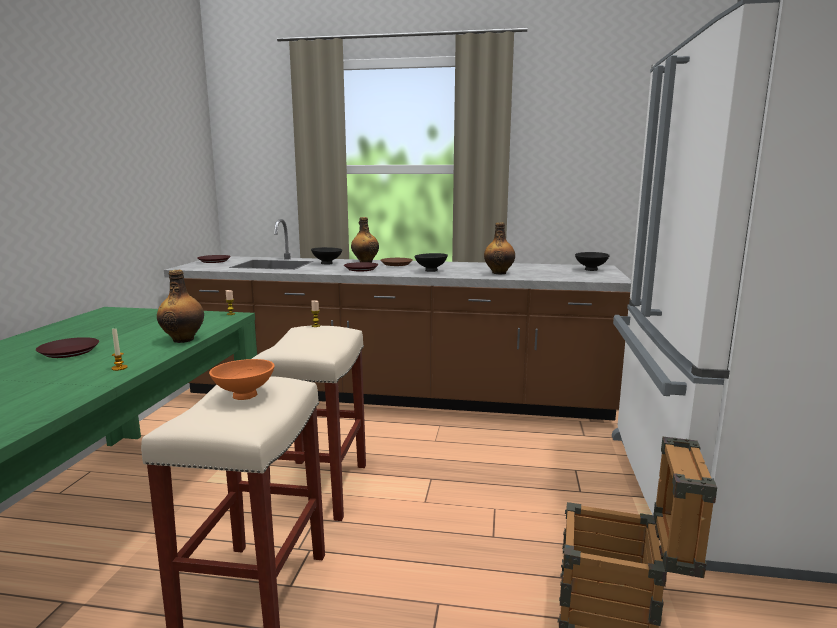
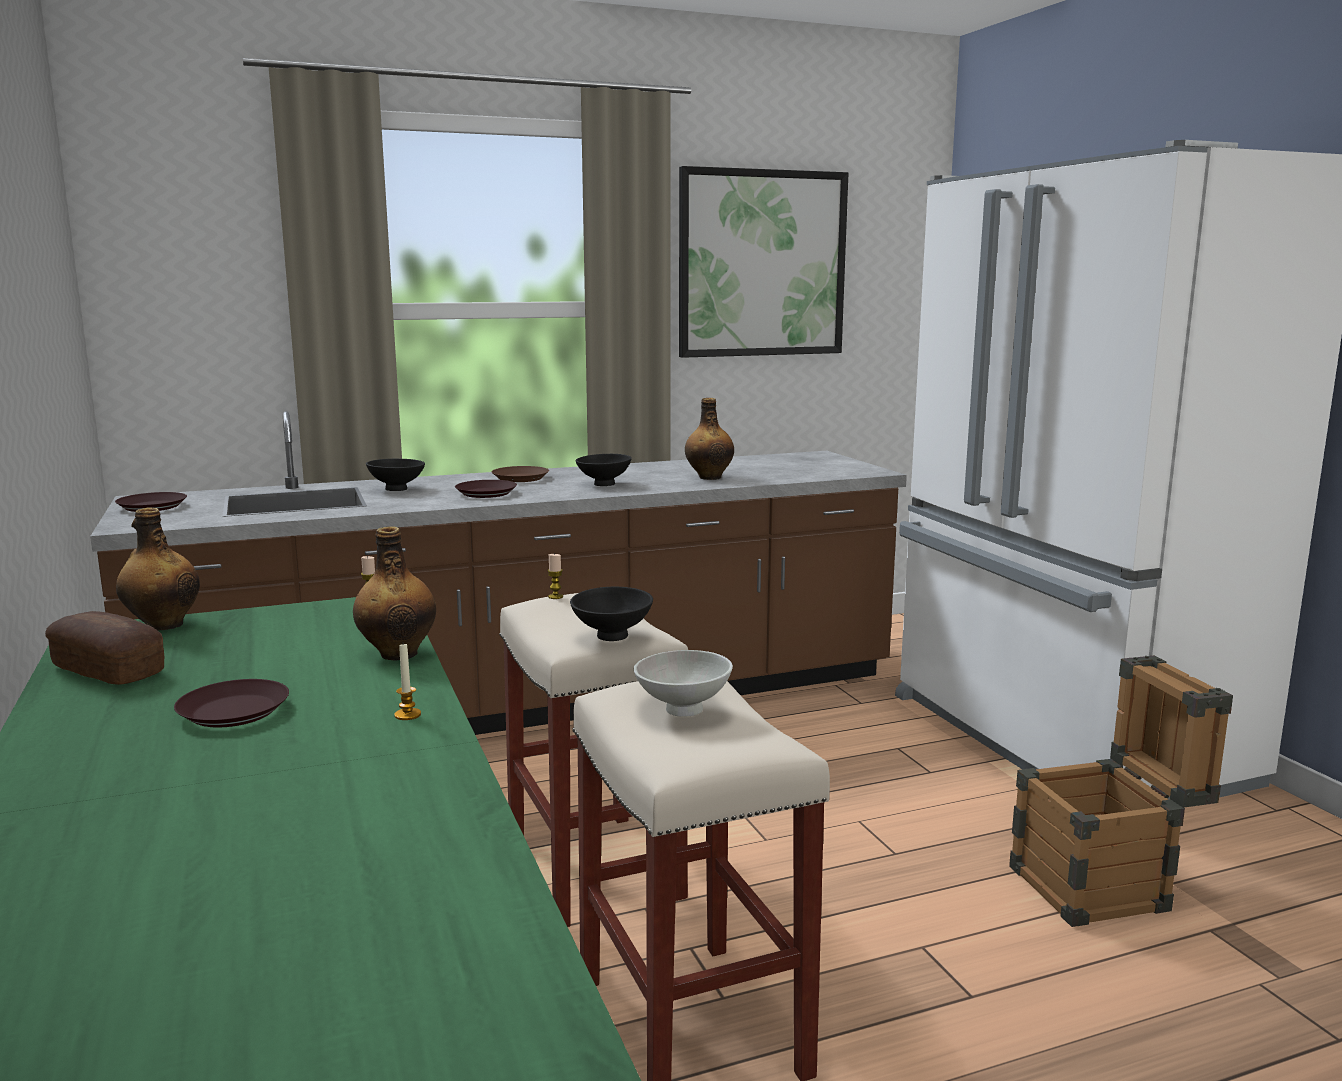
camera: 30 degrees left, 0 degrees up
orange bowl [209,359,275,400] -> white bowl [634,650,733,716]
bottle [351,217,379,263] -> bottle moved to [116,507,200,630]
black bowl [575,252,610,271] -> black bowl moved to [570,587,653,641]
none -> bread [45,611,164,685]
none -> picture [679,166,848,358]

